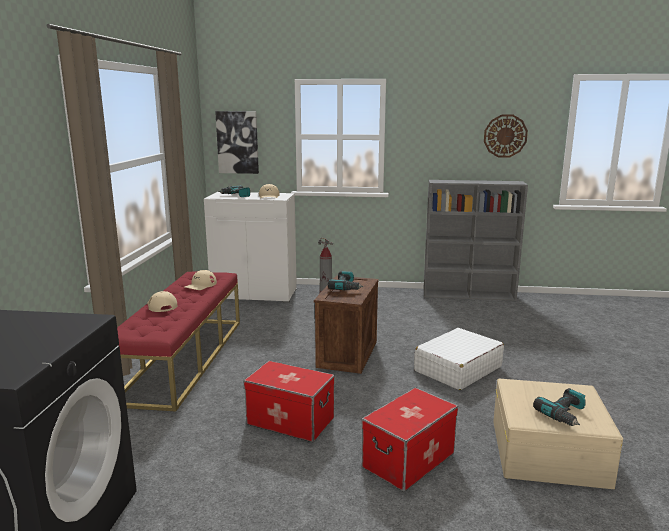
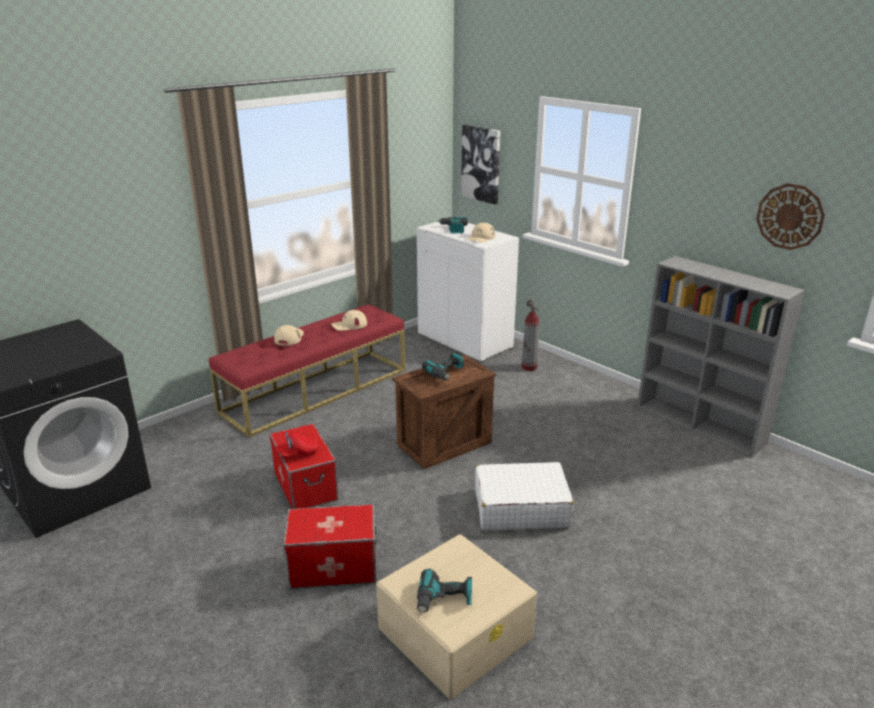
camera: 40 degrees right, 10 degrees up
none -> red cap [275,431,319,457]

